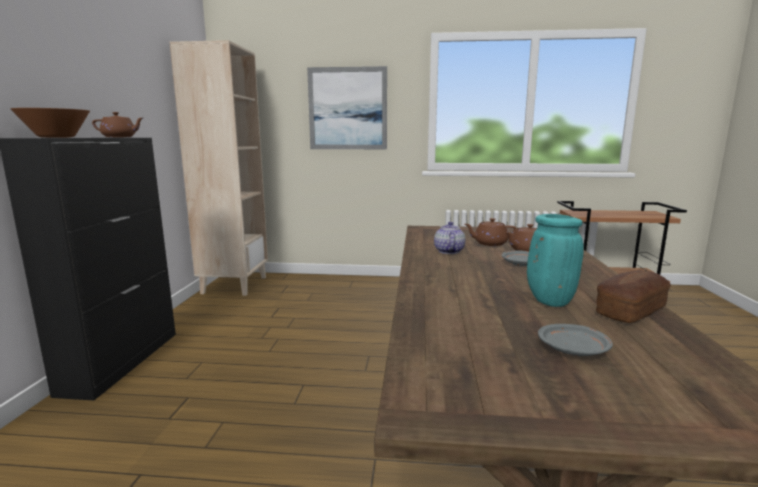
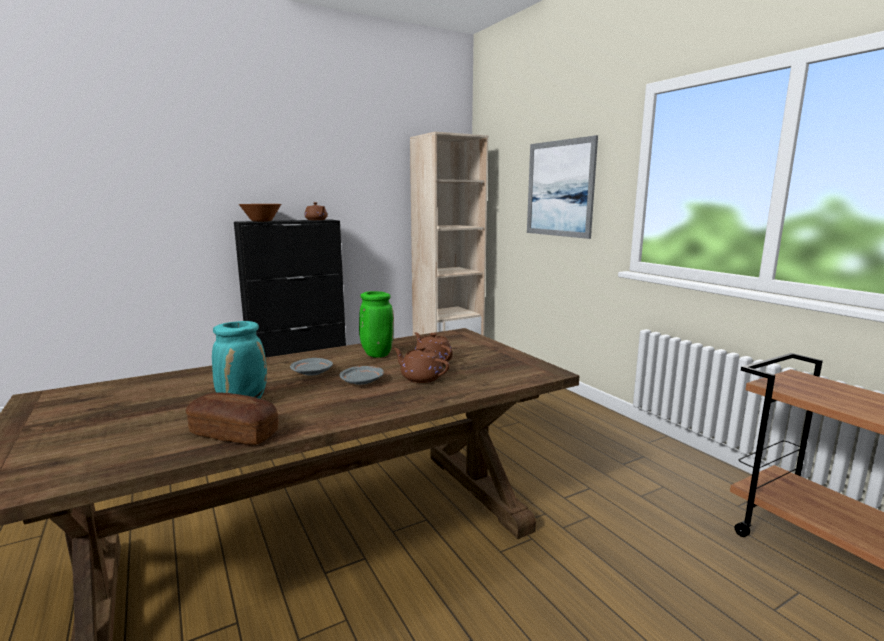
camera: 55 degrees right, 0 degrees up
teapot [434,222,465,254] -> green vase [359,291,394,358]
grey plate [538,324,613,356] -> grey plate moved to [290,358,333,375]

